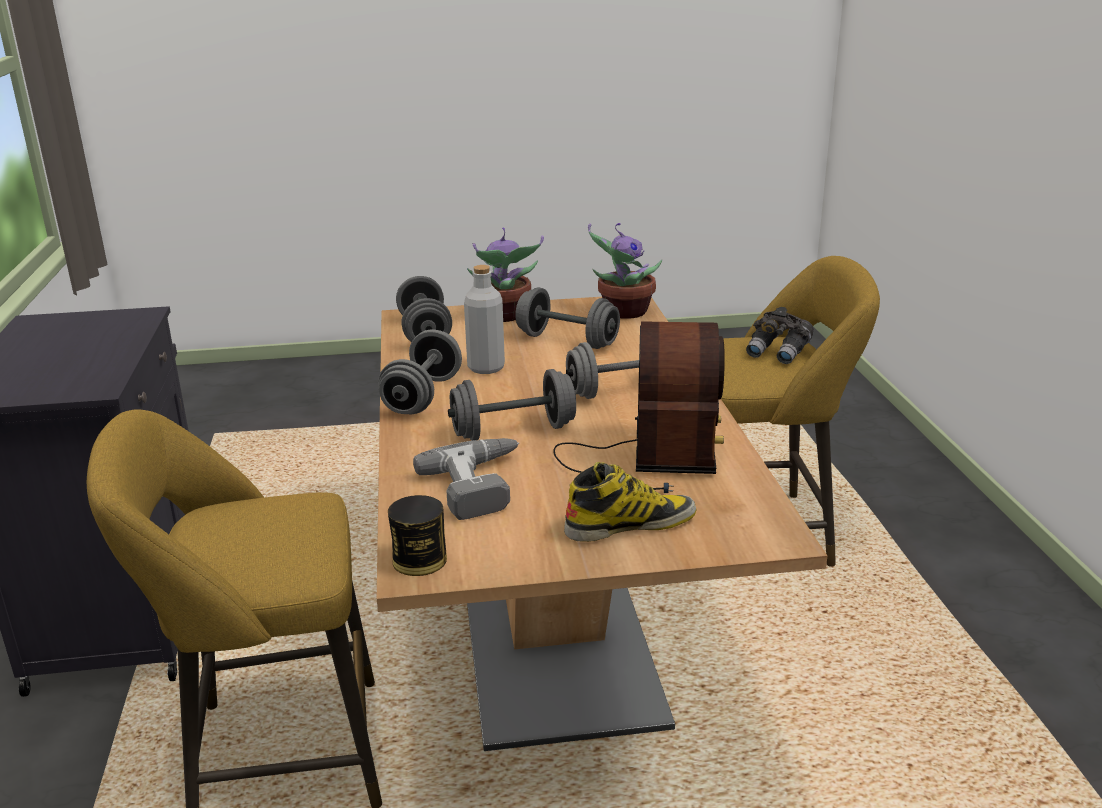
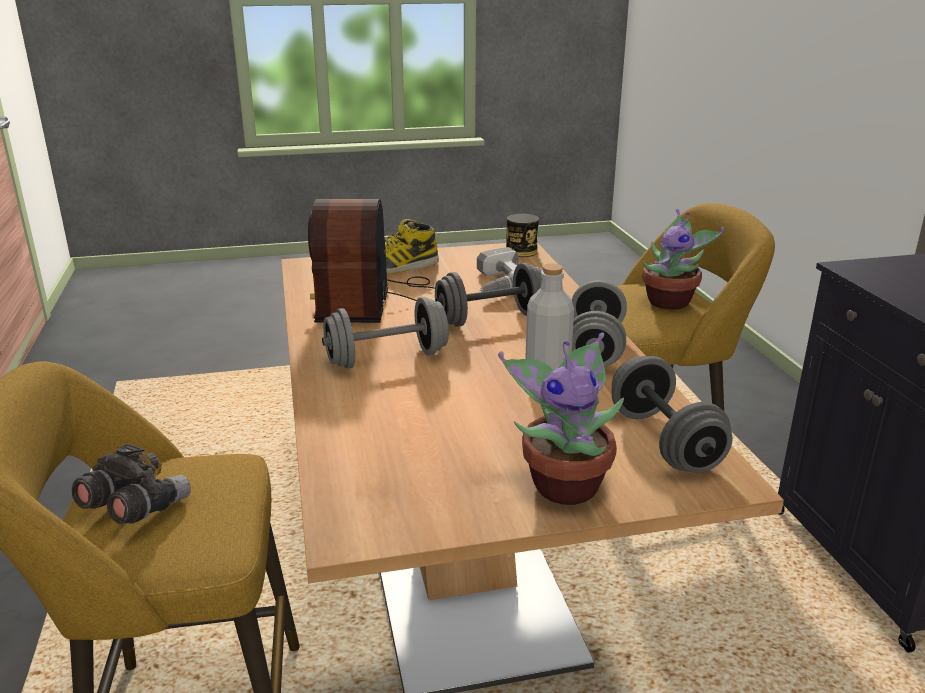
camera: 175 degrees right, 0 degrees up
grey dumbbell [515,288,620,349] -> none
potted plant [588,223,662,319] -> potted plant moved to [642,209,725,309]

